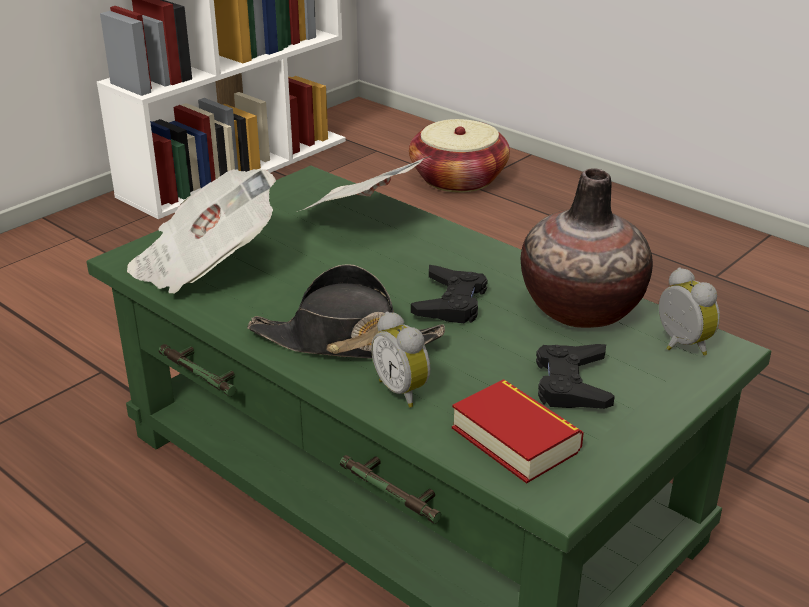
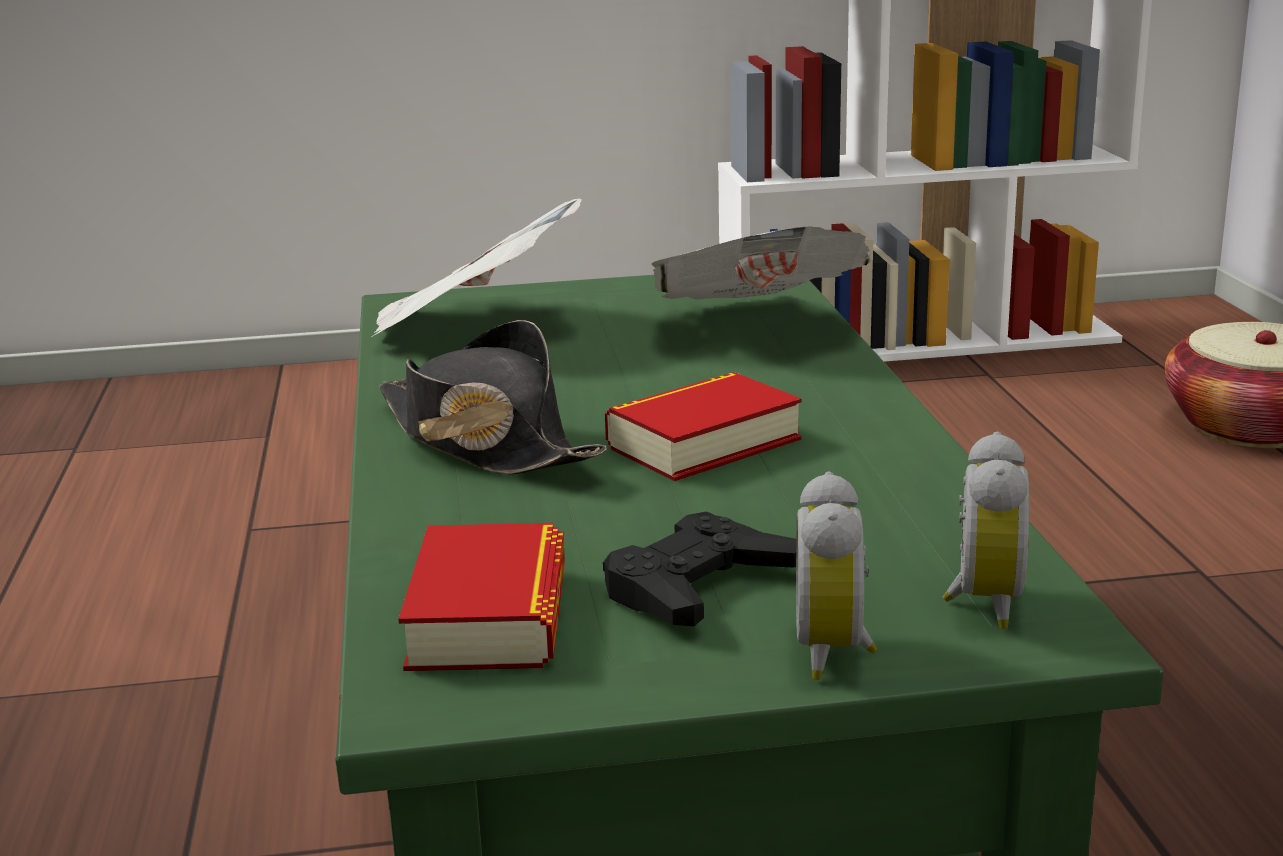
camera: 40 degrees right, 10 degrees down
alarm clock [371,312,430,408] -> alarm clock moved to [796,472,877,680]
black game controller [411,265,488,324] -> book [605,372,801,481]
vase [521,168,653,328] -> none

